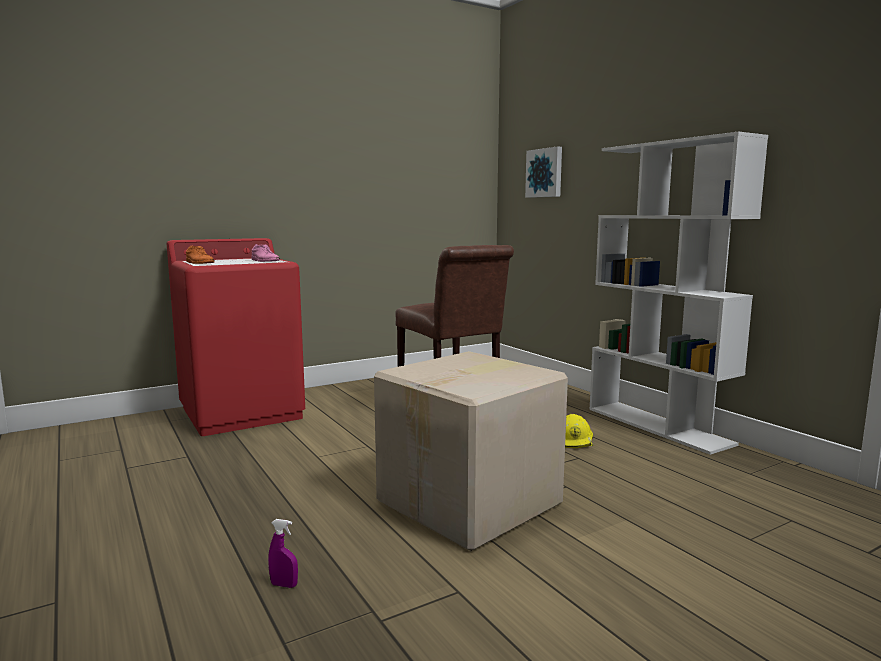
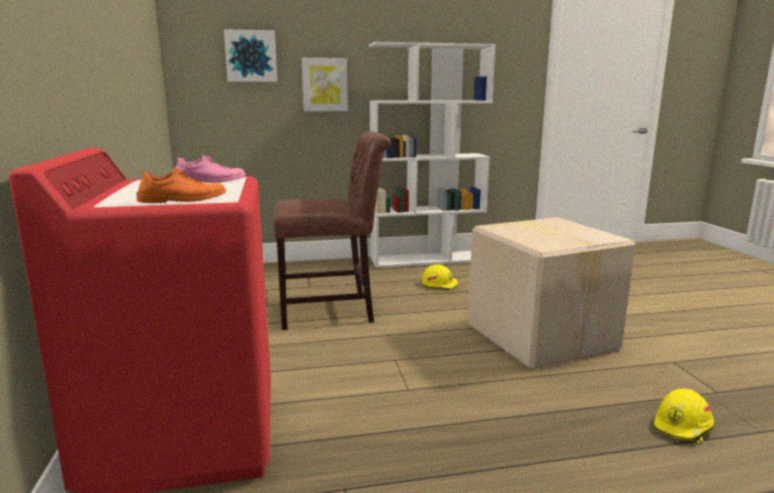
camera: 70 degrees left, 5 degrees up
purple spray bottle [268,519,298,588] -> yellow hard hat [654,388,714,443]
none -> picture [302,58,348,111]

